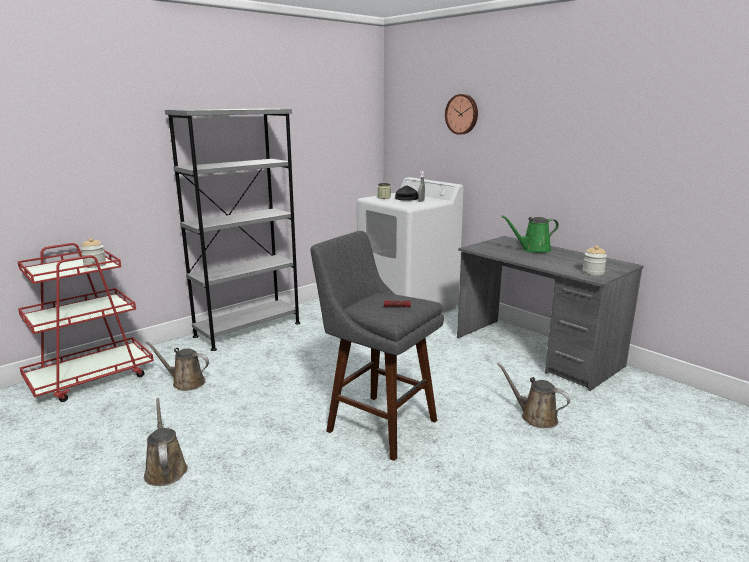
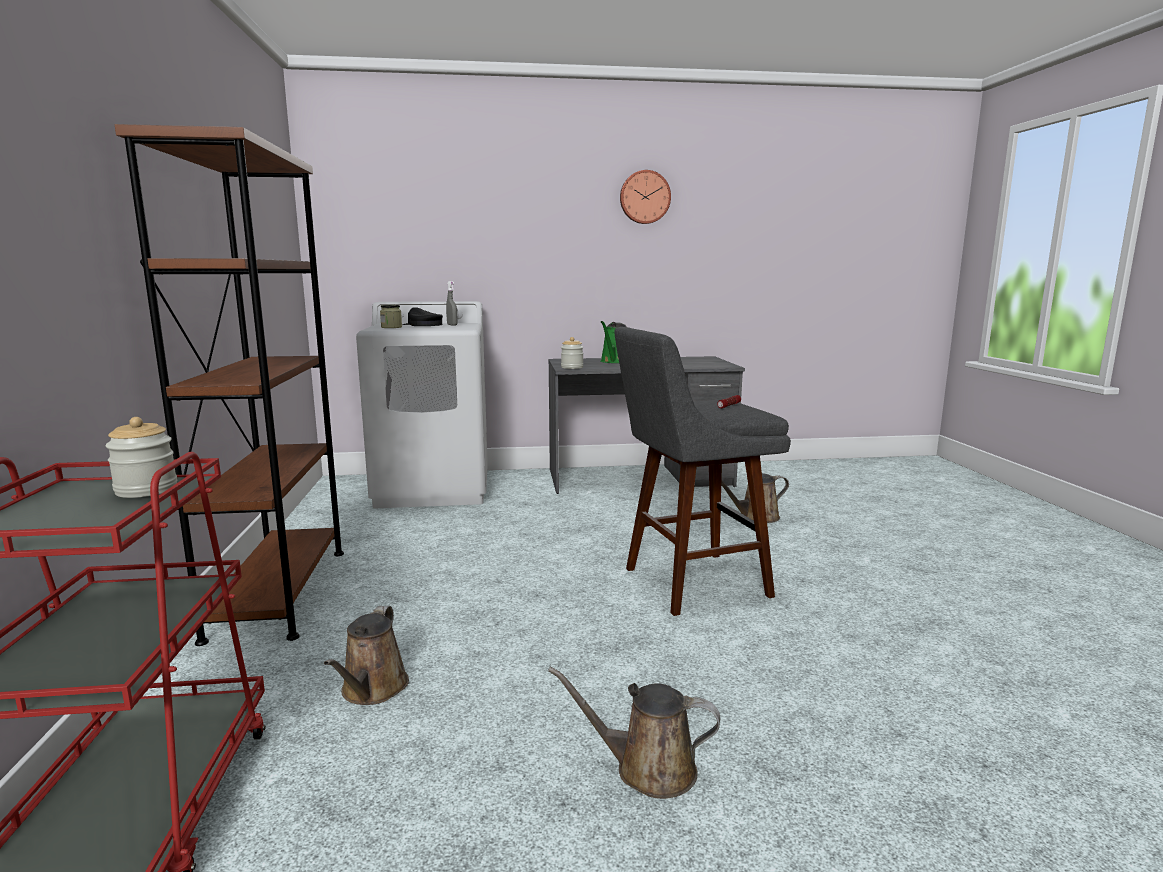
camera: 55 degrees left, 5 degrees down
brown watering can [145,341,209,391] -> brown watering can turned 45 degrees counterclockwise [324,606,409,705]
grey bookcase [165,109,300,351] -> brown bookcase [114,124,344,646]
wall clock [445,94,478,135] -> wall clock moved to [620,170,671,224]
jar [583,246,607,276] -> jar moved to [561,337,583,369]

